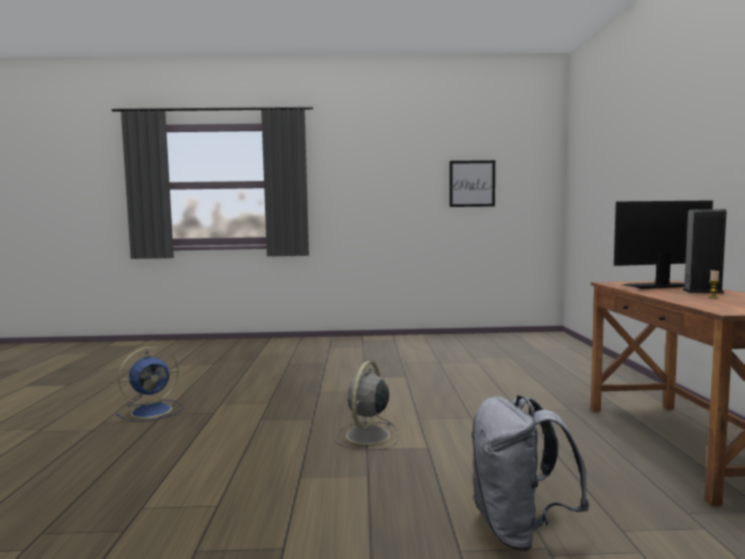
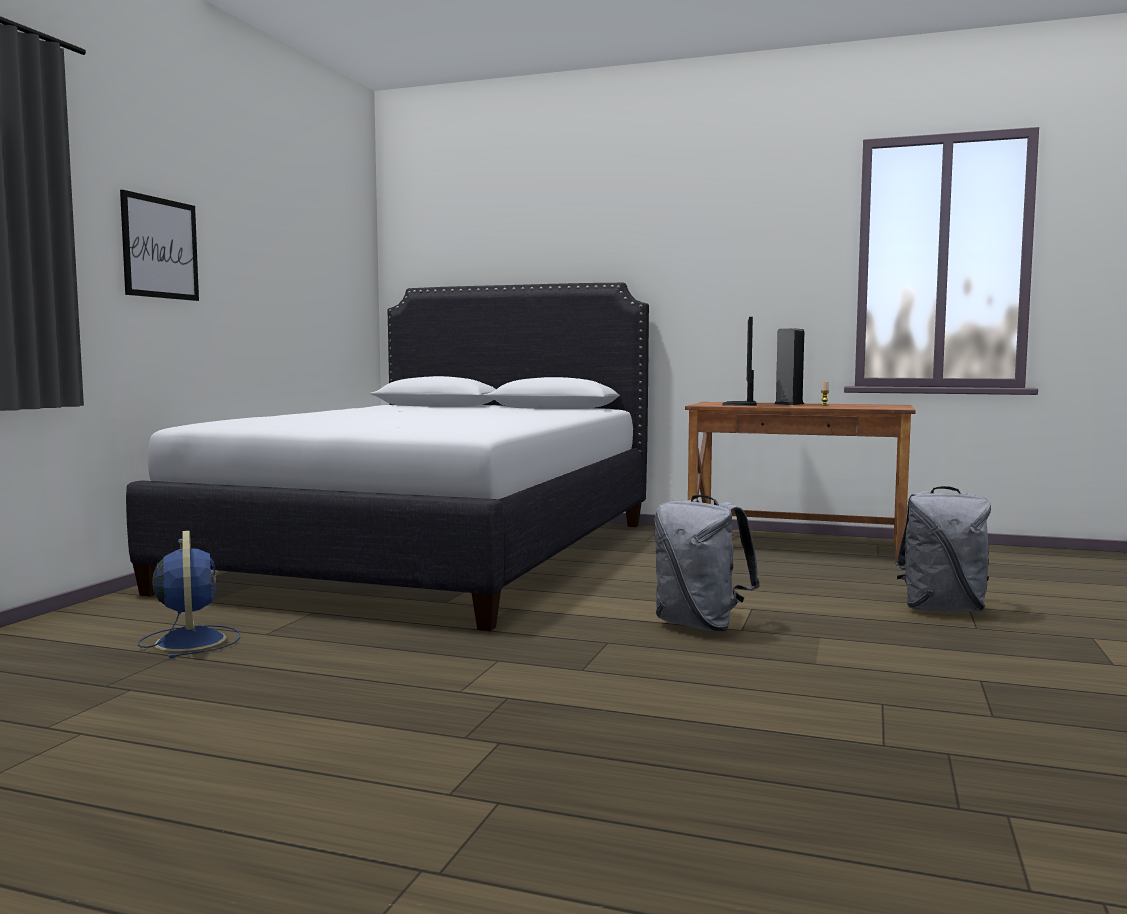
camera: 70 degrees left, 0 degrees up
blue fan [116,347,183,421] -> blue fan moved to [138,531,240,658]
grey fan [335,361,399,450] -> grey backpack [654,495,760,632]
picture [450,160,495,207] -> picture moved to [120,190,199,301]
none -> white bed [126,283,649,631]

